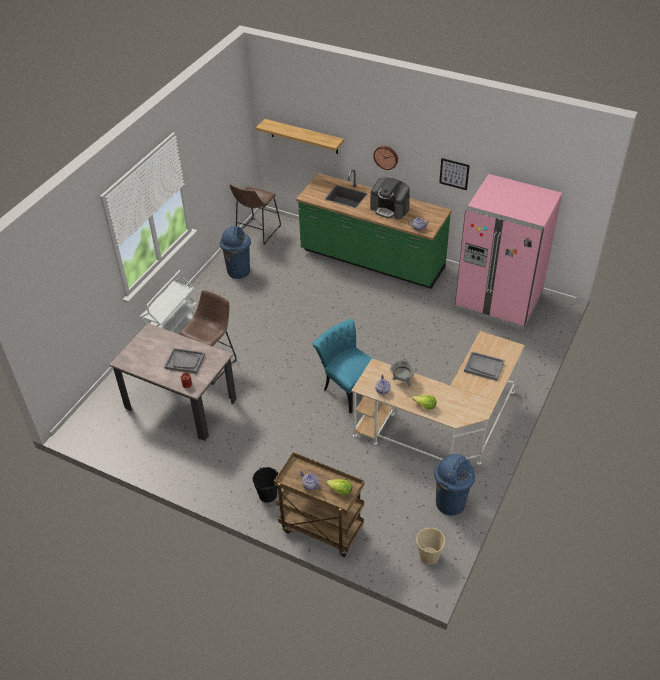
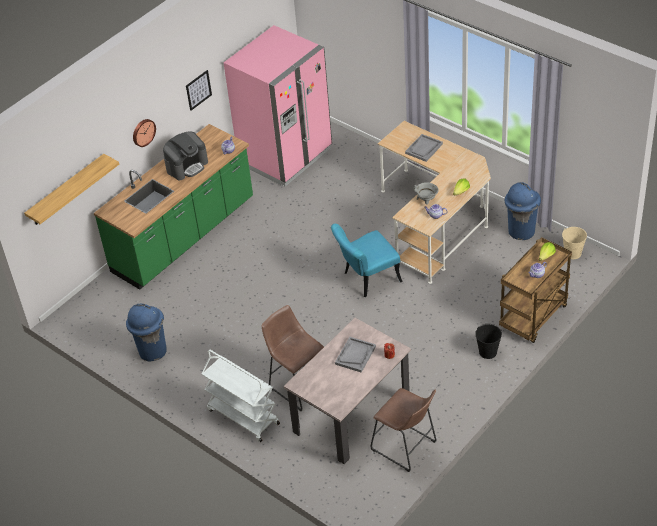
camera: 75 degrees left, 0 degrees up
brown stool [229,184,281,245] -> brown stool moved to [371,388,436,472]

